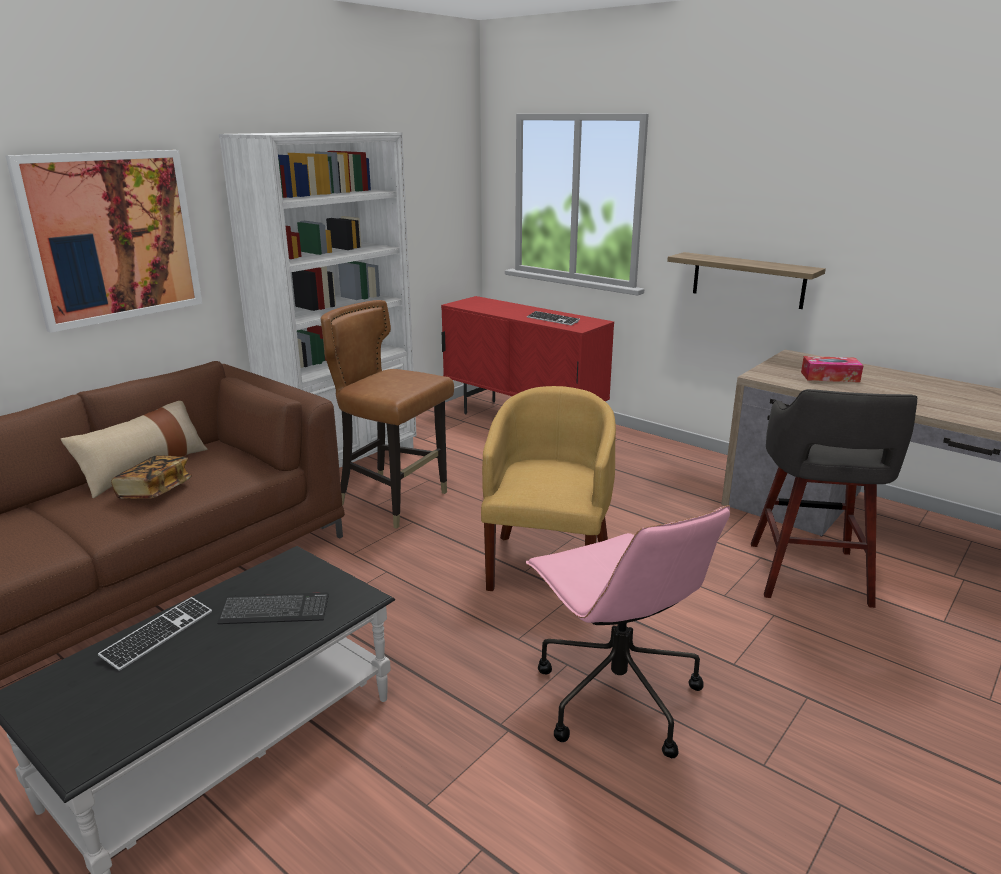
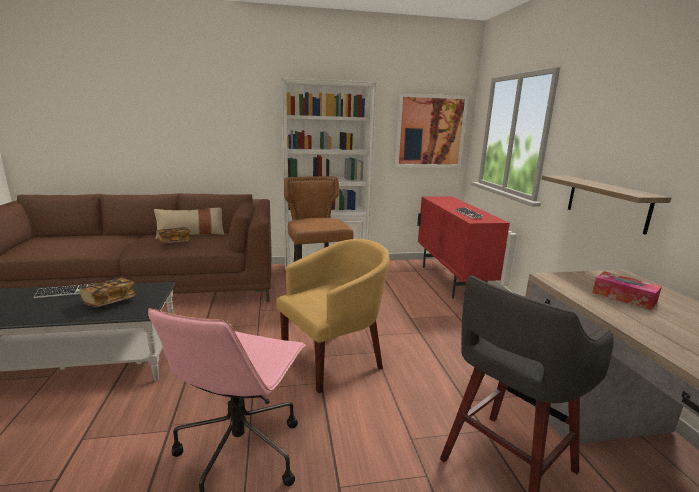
camera: 40 degrees right, 5 degrees down
picture [5,150,202,333] -> picture moved to [395,93,469,168]
keyboard [217,592,329,624] -> book [79,278,136,307]

